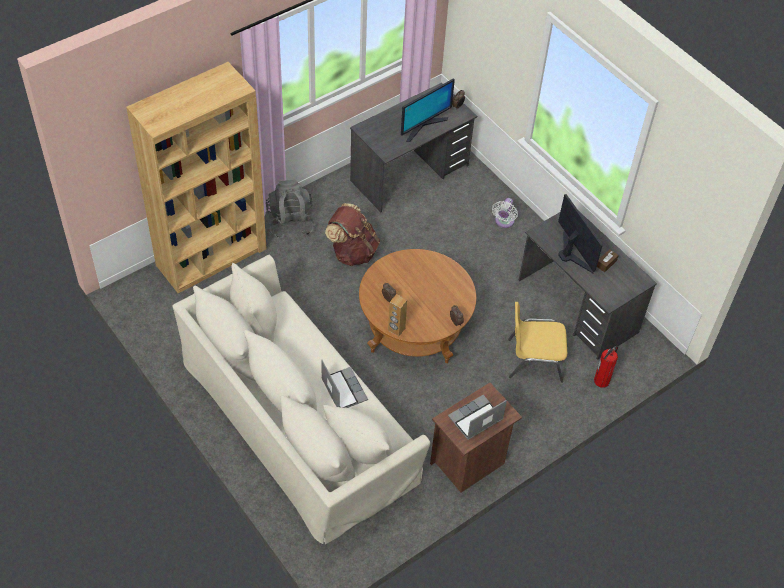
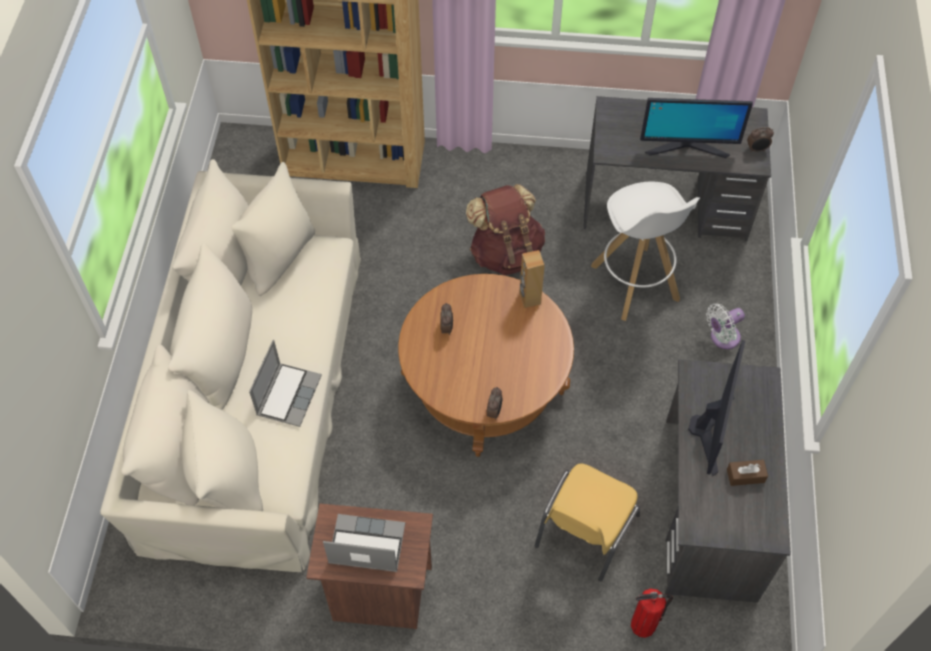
camera: 45 degrees right, 5 degrees up
grey backpack [266,180,315,239] -> none
brown speaker [388,294,407,336] -> brown speaker moved to [519,250,545,308]
yellow chair [508,302,567,383] -> yellow chair turned 105 degrees counterclockwise [535,464,640,581]
none -> white stool [591,182,700,321]

